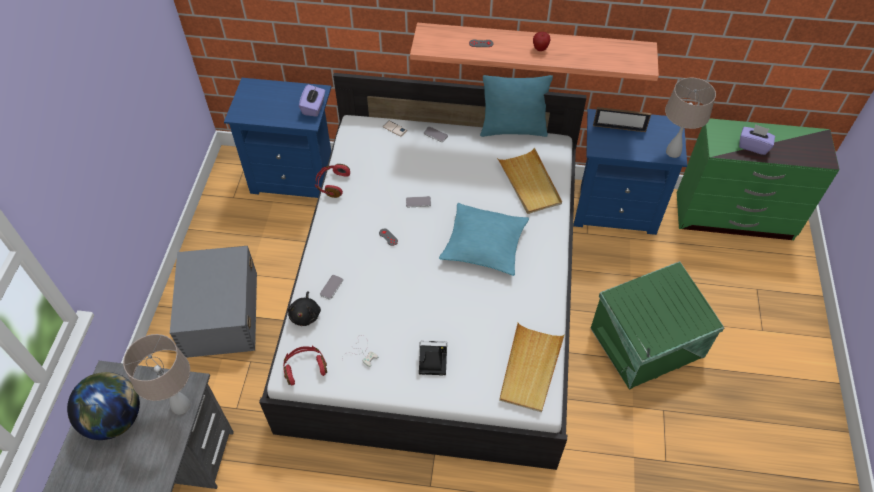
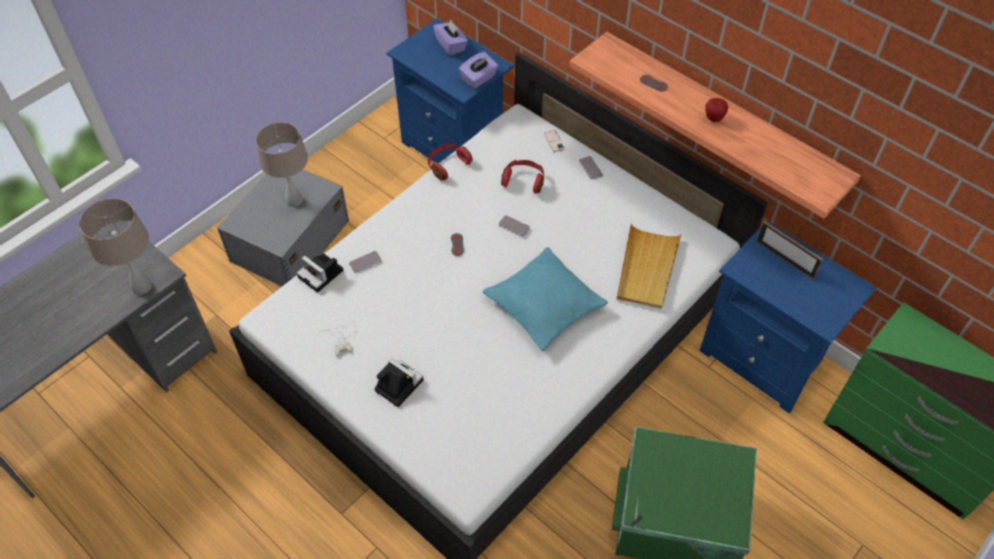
camera: 35 degrees right, 0 degrees up
globe [67,372,140,440] -> none
red headphones [283,346,327,385] -> red headphones moved to [501,160,544,194]
black plush toy [287,291,321,326] -> camera [297,253,343,293]
turquoise pillow [480,75,553,137] -> none
beige tray [499,323,565,412] -> none
beige table lamp [665,78,716,158] -> beige table lamp moved to [256,122,308,207]
purple tissue box [739,124,775,155] -> purple tissue box moved to [433,19,468,56]

